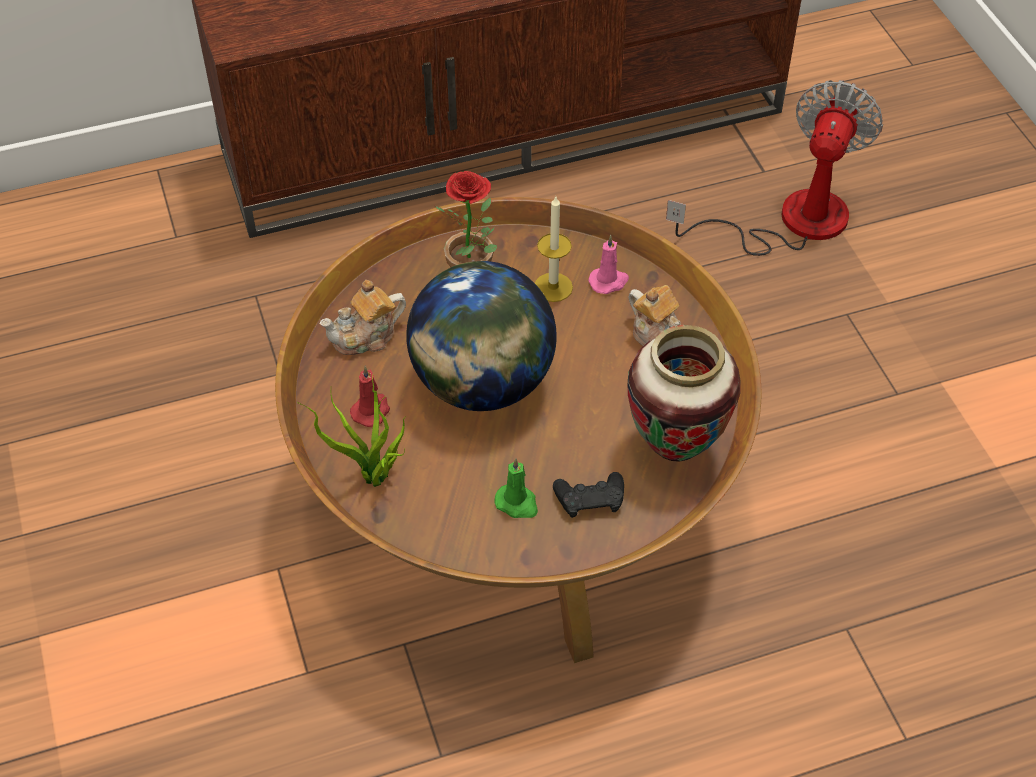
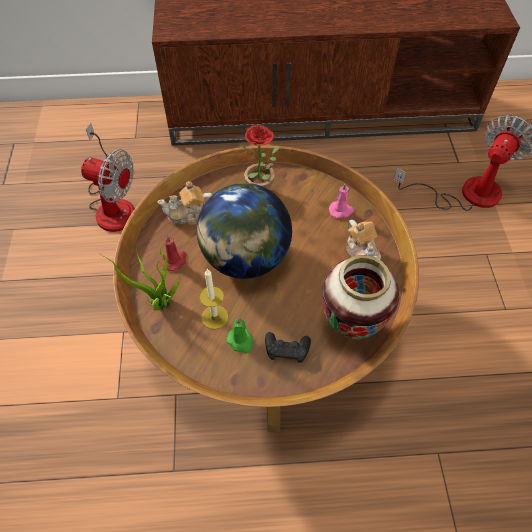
camera: 15 degrees right, 5 degrees up
candle [535,195,573,302] -> candle moved to [199,269,229,329]
none -> fan [81,123,135,232]

